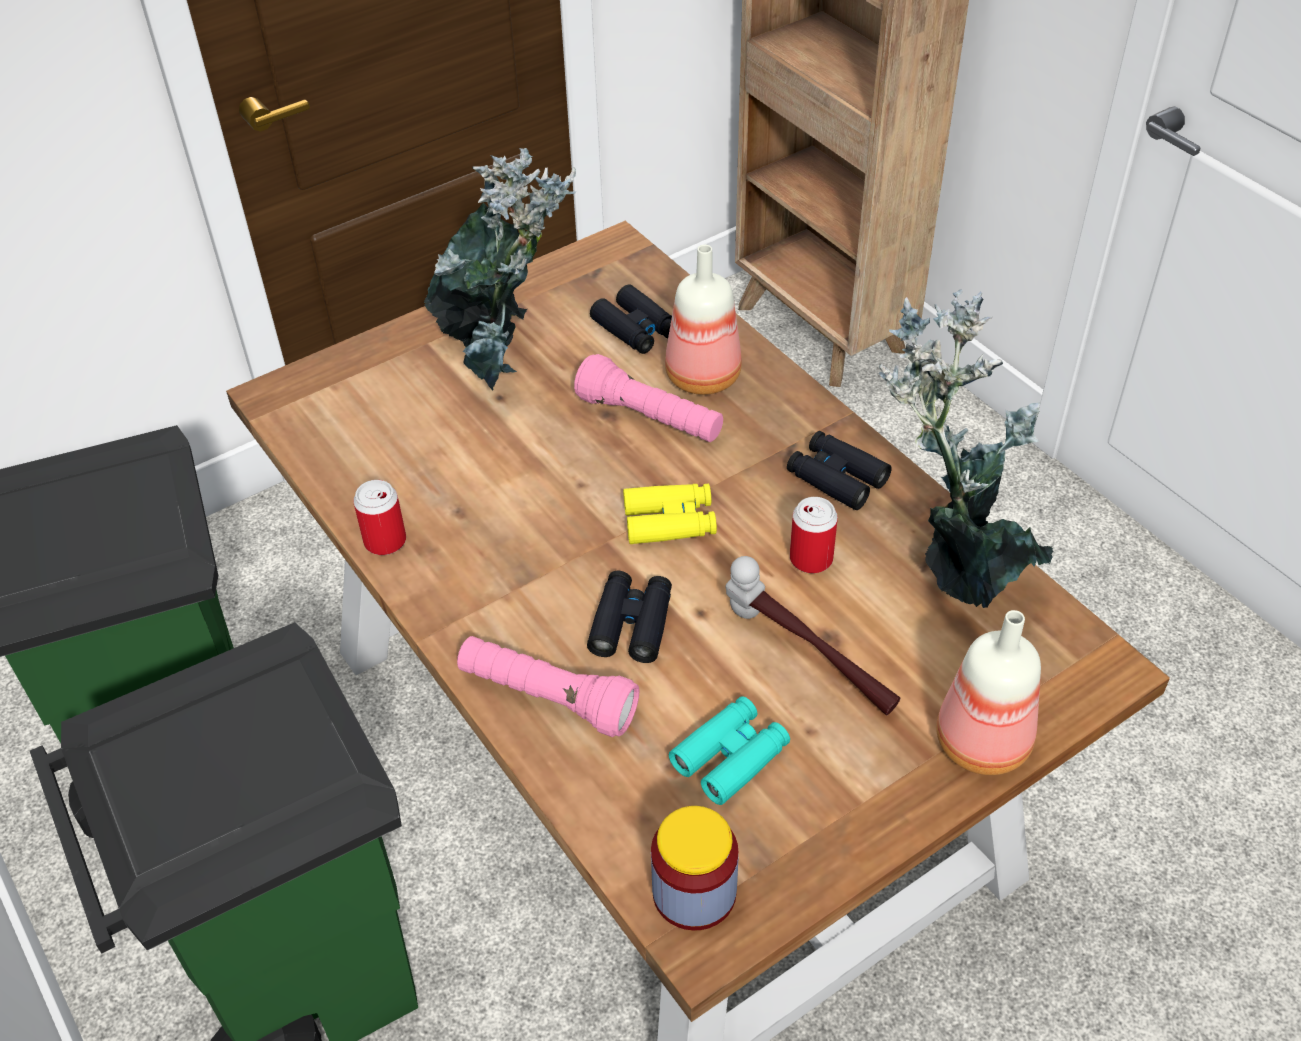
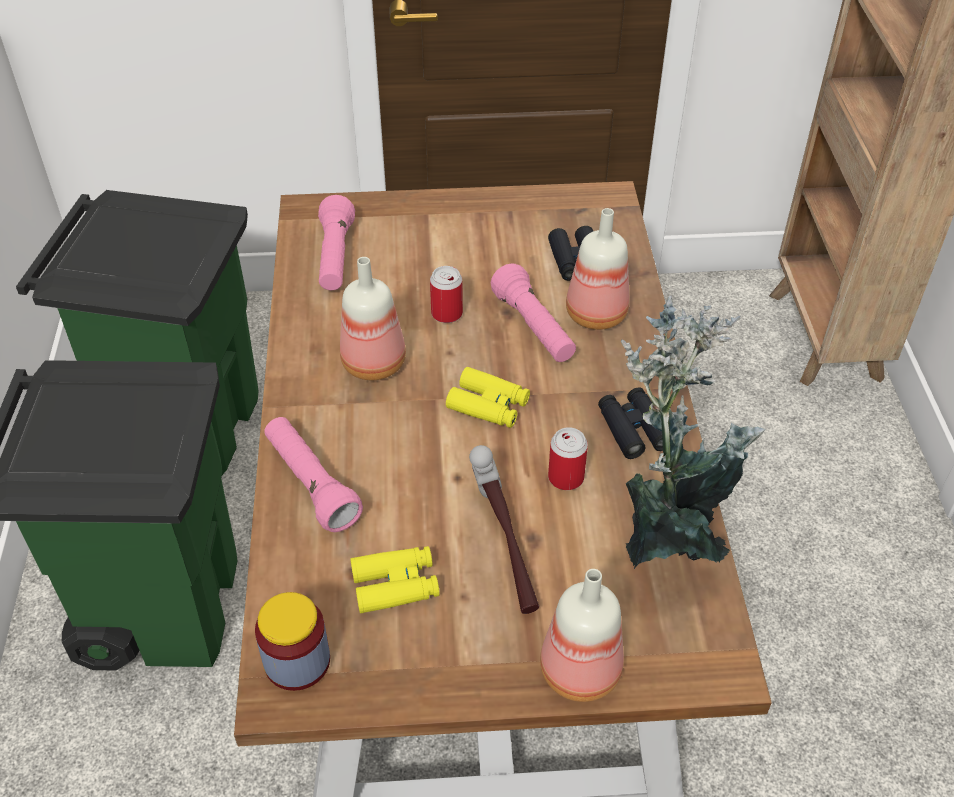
camera: 30 degrees right, 0 degrees up
can [353,480,406,555] -> can moved to [430,266,463,323]
potted plant [424,148,577,390] -> none
black binoculars [587,571,672,663] -> none
turquoise binoculars [669,696,790,805] -> yellow binoculars [350,546,440,613]
none -> pink flashlight [318,195,355,290]
none -> bottle [340,257,406,380]

